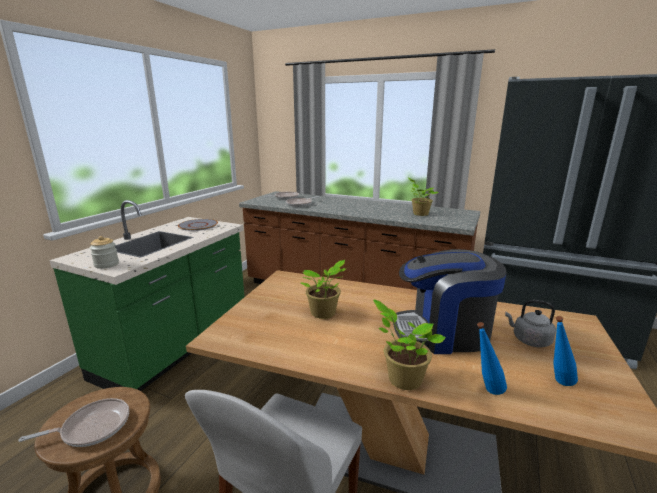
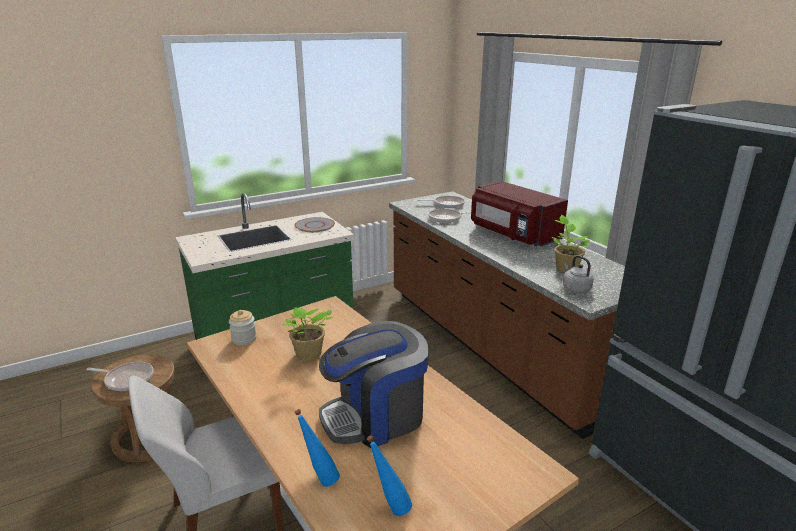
camera: 35 degrees right, 5 degrees up
jar [90,236,119,269] -> jar moved to [229,310,256,345]
potted plant [373,300,446,390] -> none
coffee machine [393,249,507,354] -> coffee machine turned 60 degrees counterclockwise [319,321,429,448]
grey kettle [505,300,556,347] -> grey kettle moved to [563,255,594,293]
none -> red microwave [471,181,568,246]

